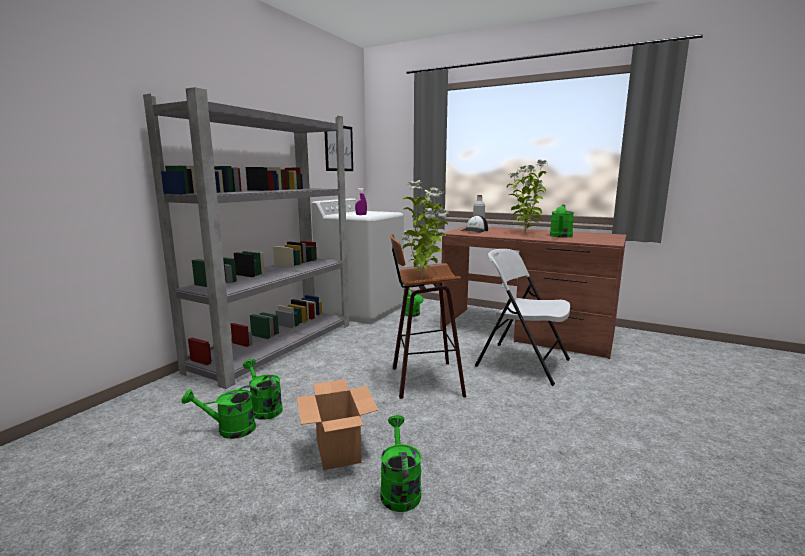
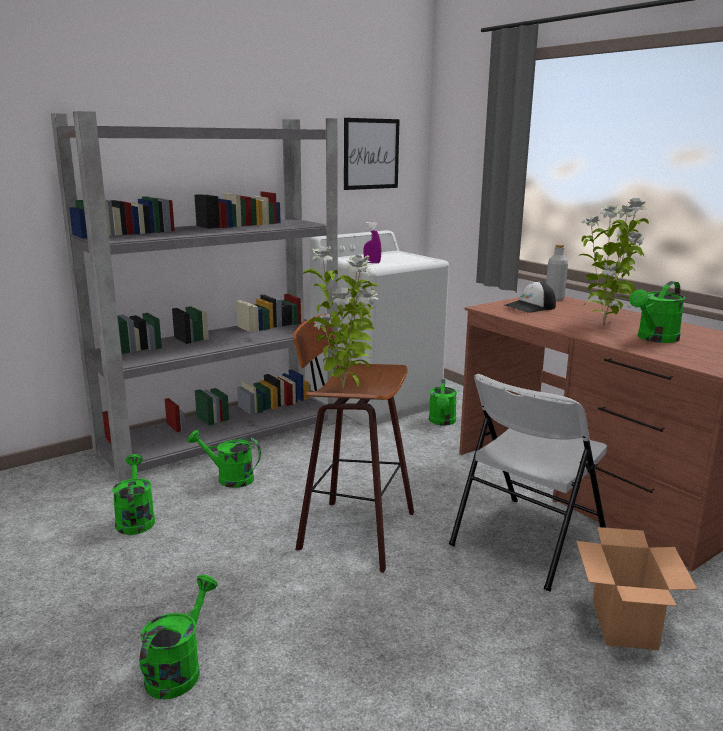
camera: 25 degrees right, 5 degrees up
green watering can [181,385,263,439] -> green watering can moved to [188,430,261,488]
cardboard box [297,379,378,470] -> cardboard box moved to [576,527,697,650]
white chair [475,249,570,386] -> white chair turned 105 degrees counterclockwise [449,374,607,592]

